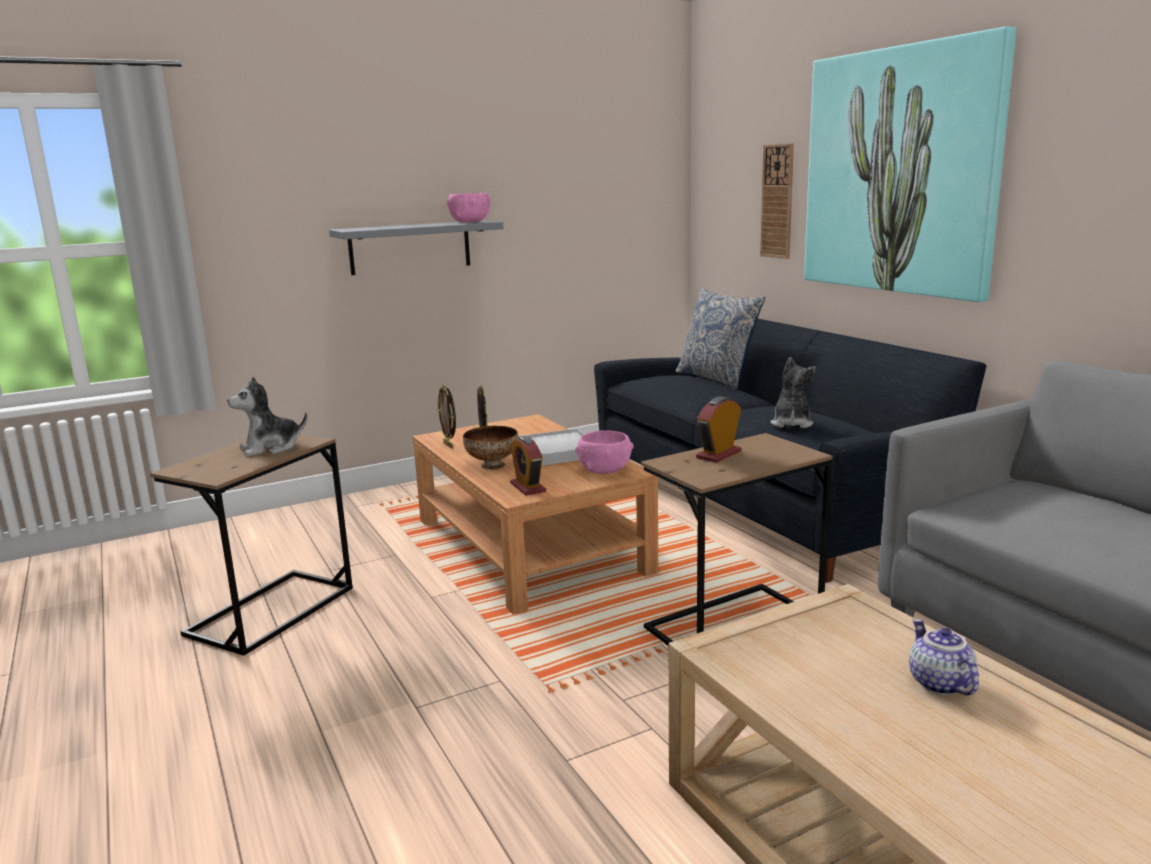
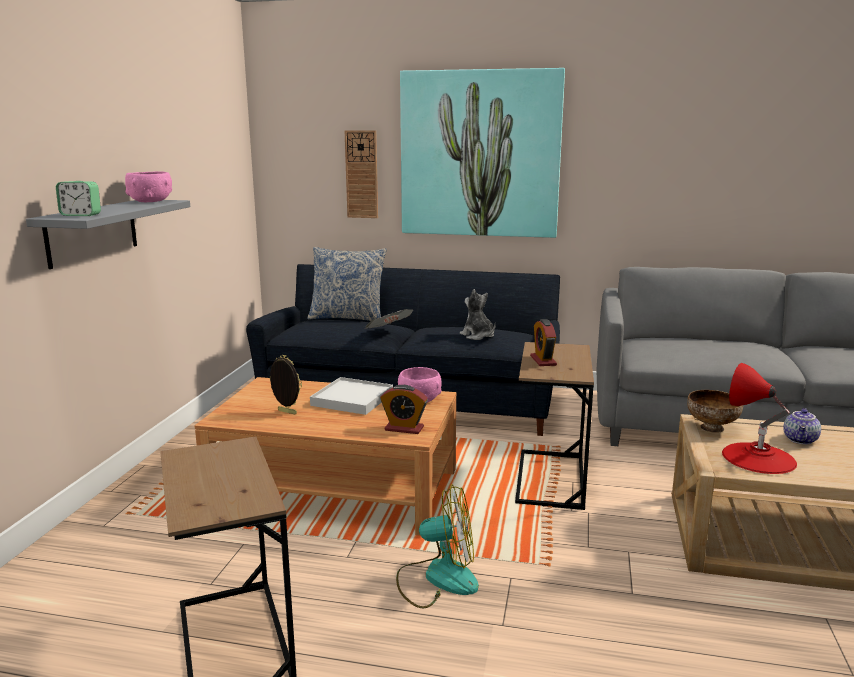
camera: 50 degrees left, 0 degrees up
plush toy [227,376,307,457] -> none
picture frame [437,384,456,449] -> none
bowl [463,426,518,470] -> bowl moved to [687,390,743,433]
teapot [909,619,979,695] -> teapot turned 90 degrees counterclockwise [783,408,821,445]
none -> alarm clock [56,181,101,216]
none -> newspaper [365,309,413,329]
none -> fan [396,484,479,608]
none -> red table lamp [722,363,797,474]

